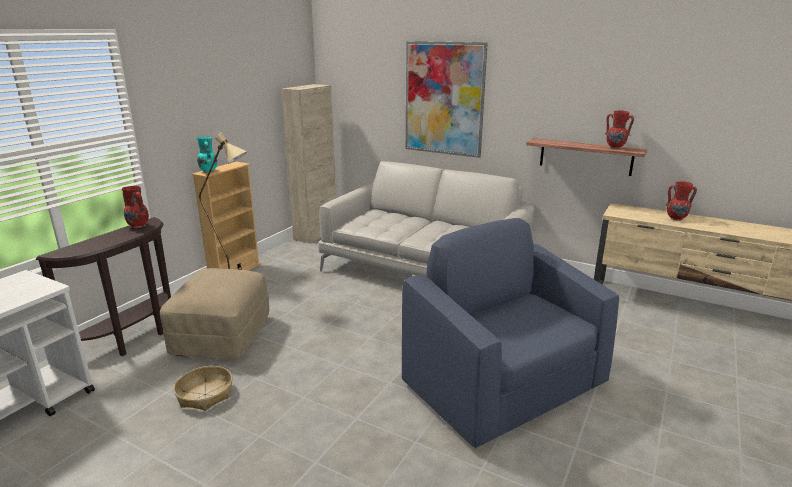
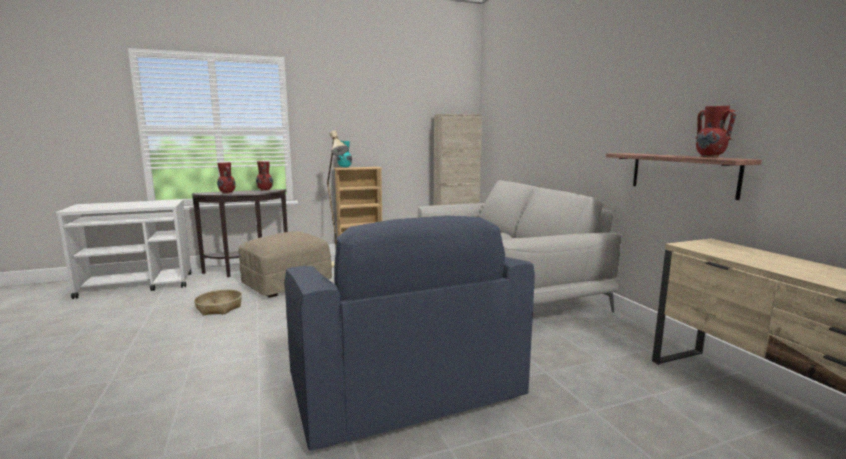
camera: 40 degrees right, 10 degrees down
blue armchair [402,218,619,448] -> blue armchair turned 150 degrees clockwise [285,216,535,451]
picture [406,41,488,158] -> none
red vase [666,181,697,221] -> red vase moved to [217,162,236,194]

